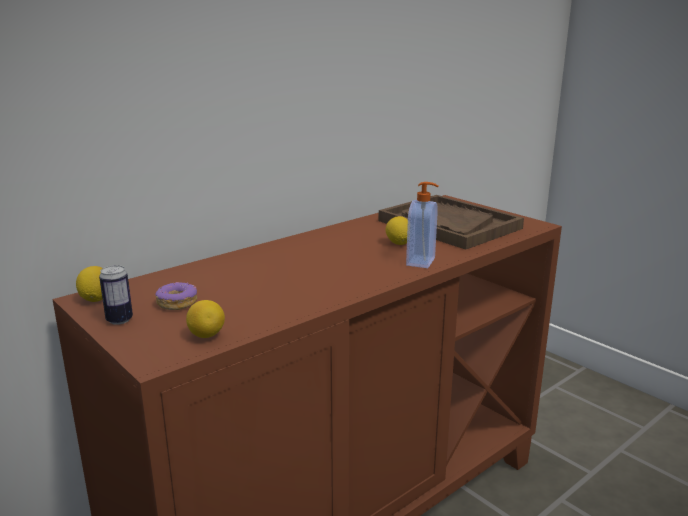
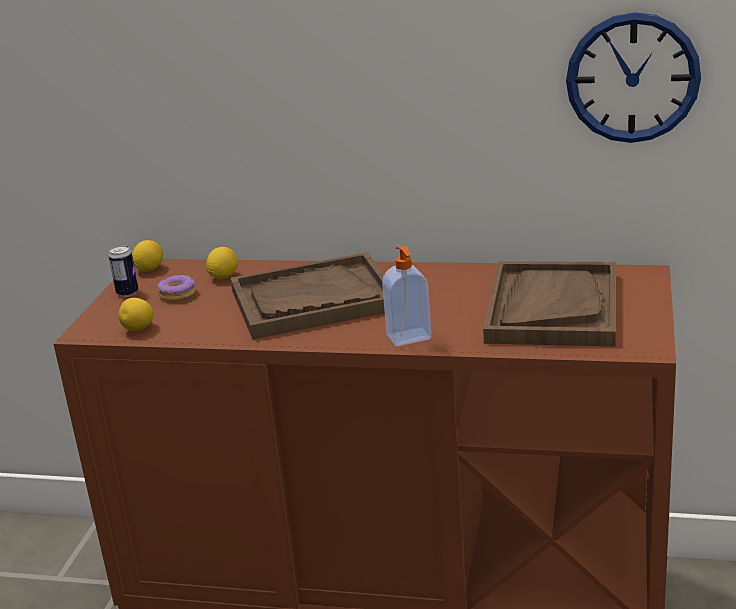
camera: 55 degrees right, 5 degrees up
lemon [386,216,408,245] -> lemon moved to [206,247,238,280]
none -> brown tray [230,252,385,339]
none -> wall clock [566,12,701,143]

